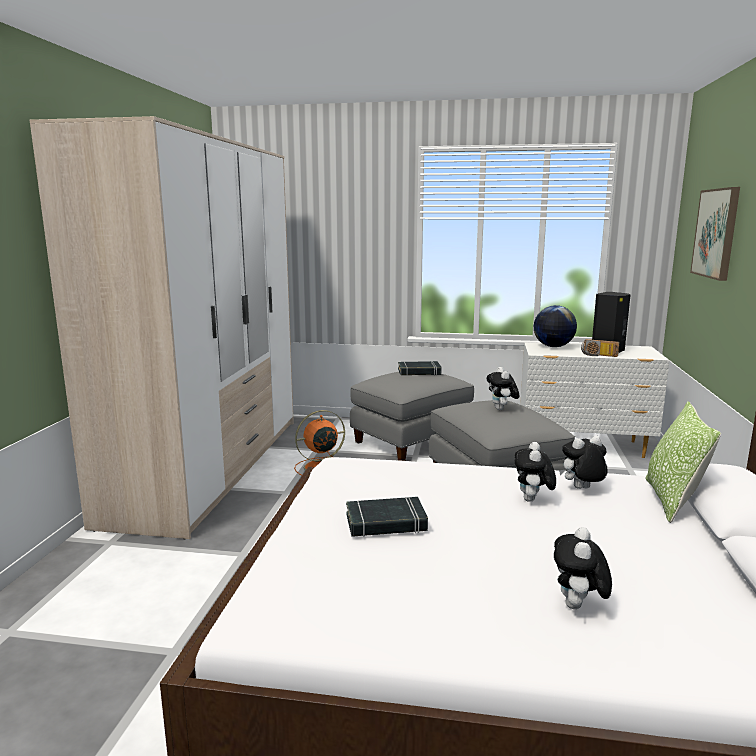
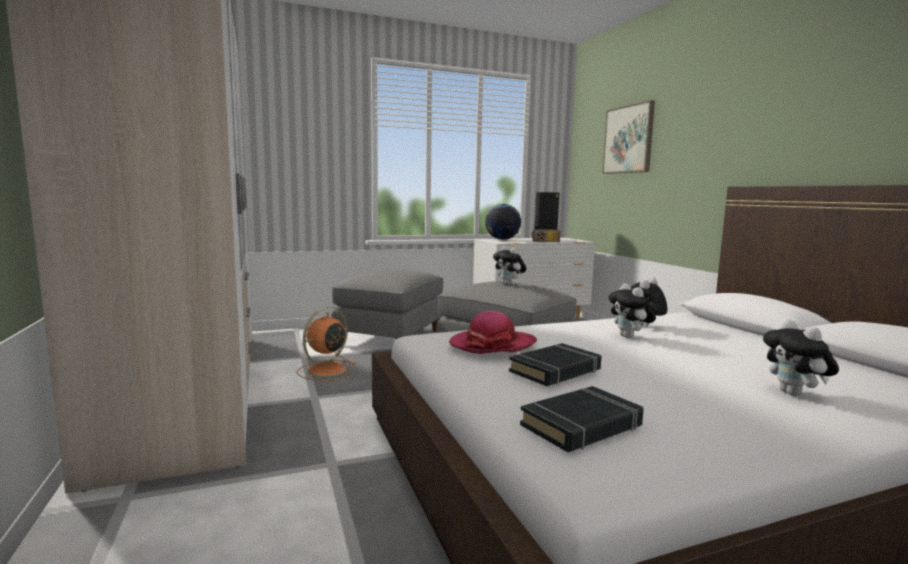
camera: 30 degrees left, 5 degrees down
black book [398,361,442,376] -> black book moved to [520,386,644,452]
pillow [646,401,721,523] -> none
none -> hat [449,311,537,354]

